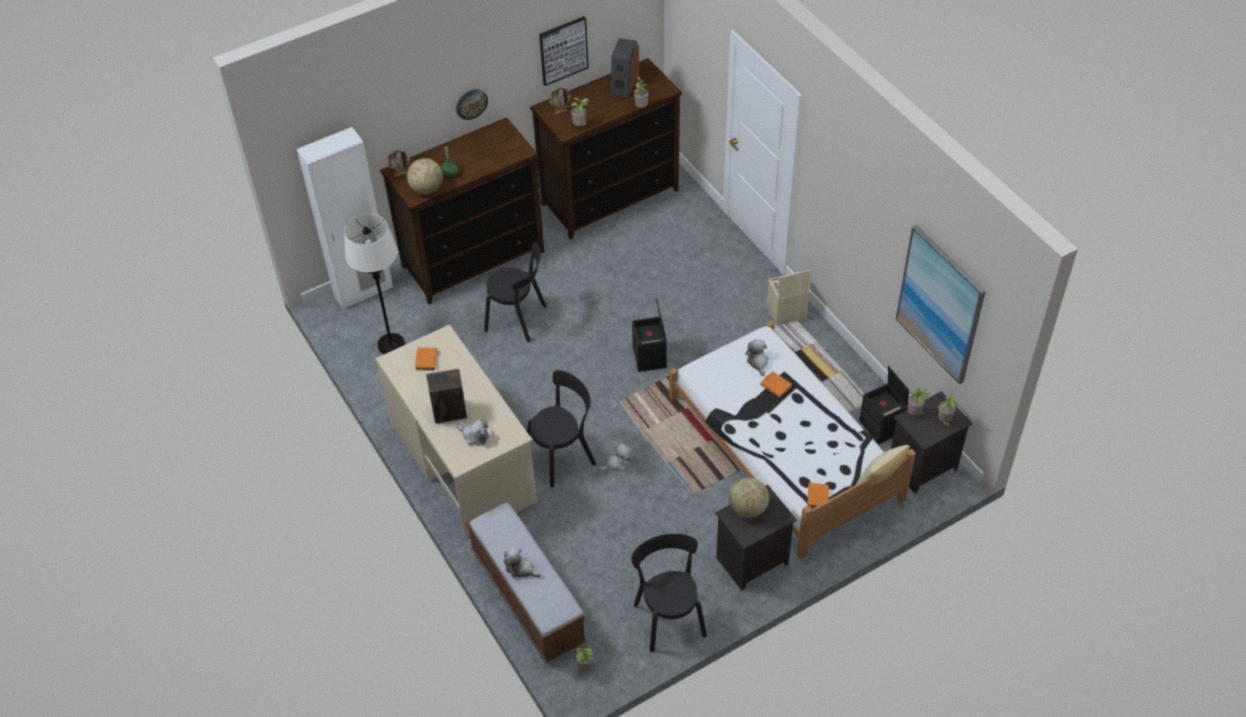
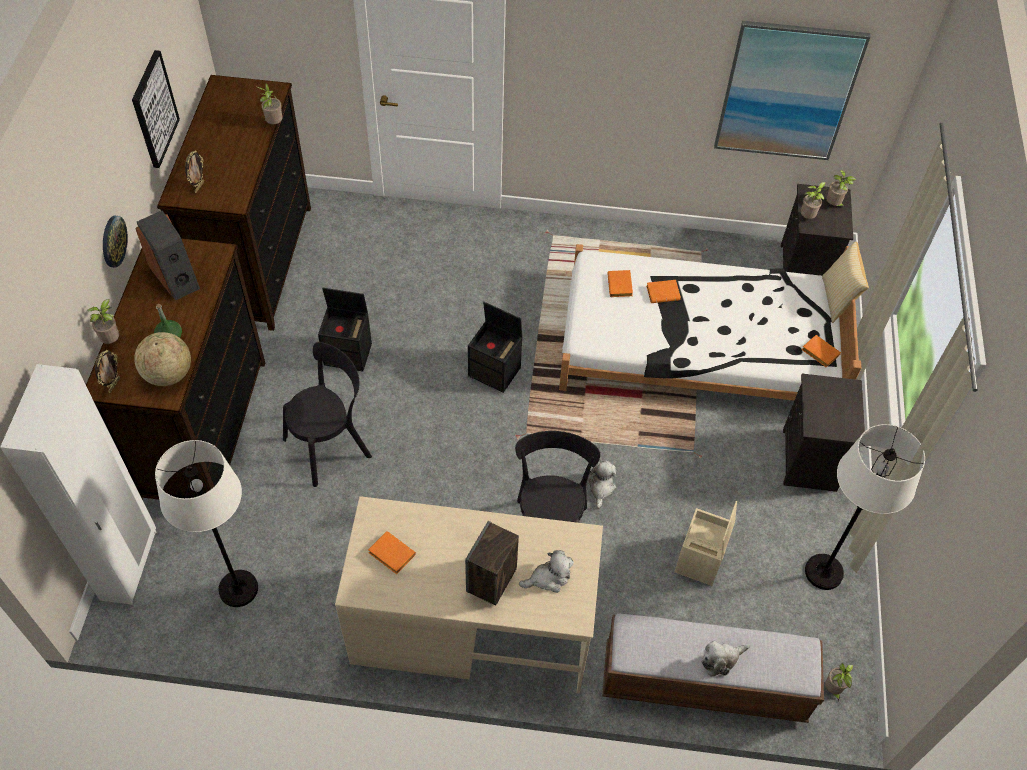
camera: 55 degrees left, 5 degrees up
potted plant [571,98,588,126] -> potted plant moved to [87,299,119,344]
speaker [611,38,640,98] -> speaker moved to [135,211,200,301]
black chair [631,534,707,652] -> white floor lamp [805,424,925,590]
globe [729,477,769,518] -> none
plush toy [745,339,769,376] -> orange book [607,270,633,297]
beige storage box [767,270,810,326] -> beige storage box moved to [674,501,737,586]
black storage box [859,366,909,444] -> black storage box moved to [318,288,372,372]

